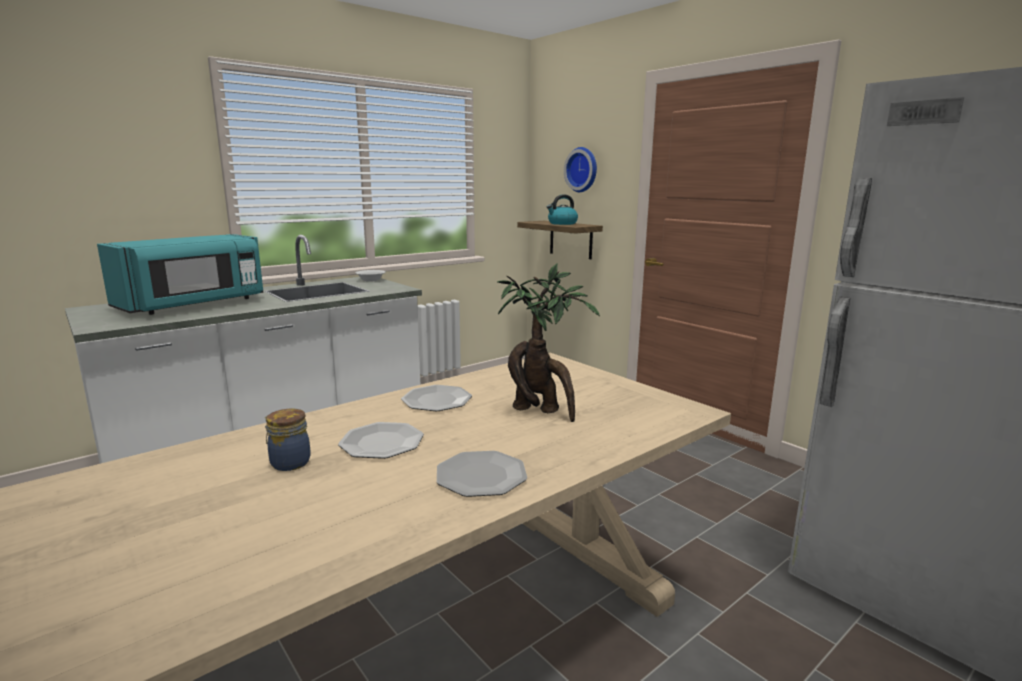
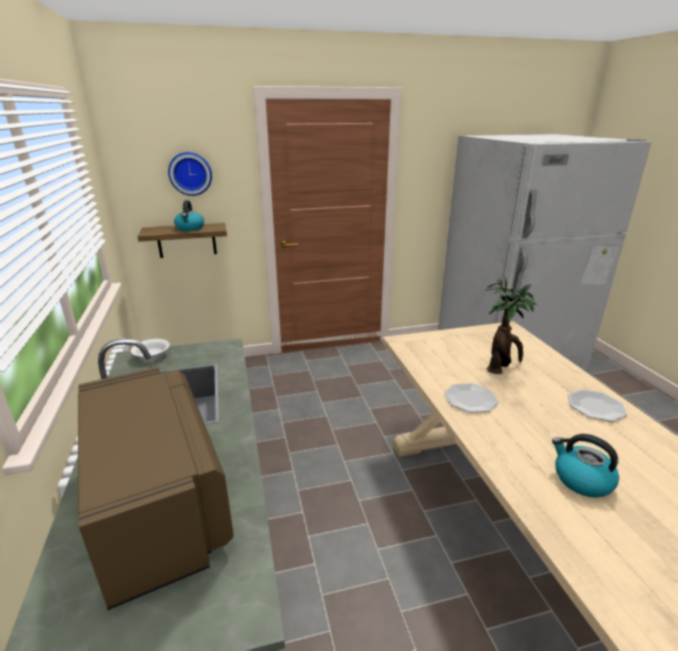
camera: 65 degrees left, 10 degrees up
turquoise microwave [97,234,263,315] -> brown microwave [78,367,234,610]
jar [265,408,311,471] -> kettle [552,434,619,497]
plate [338,422,424,459] -> none

